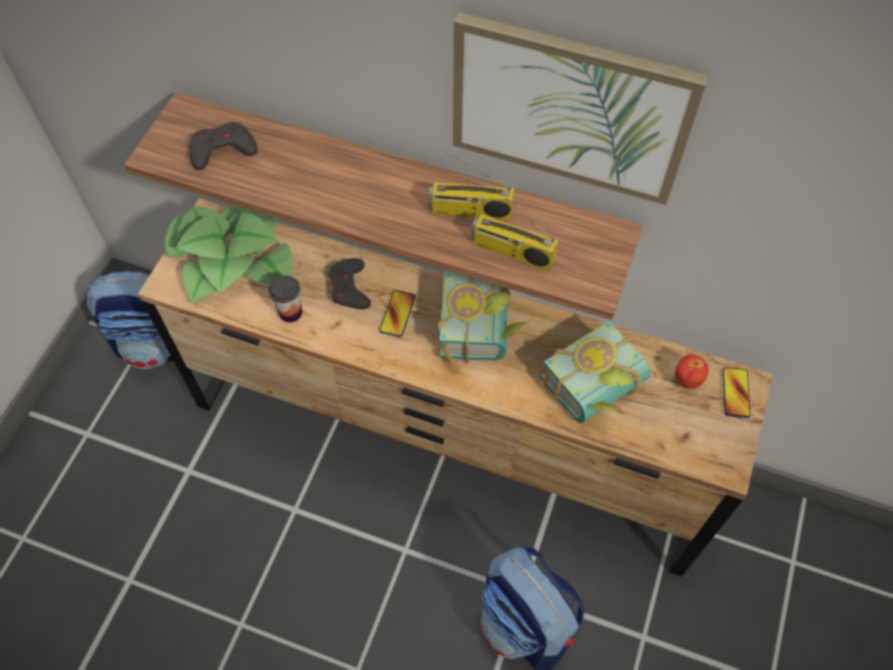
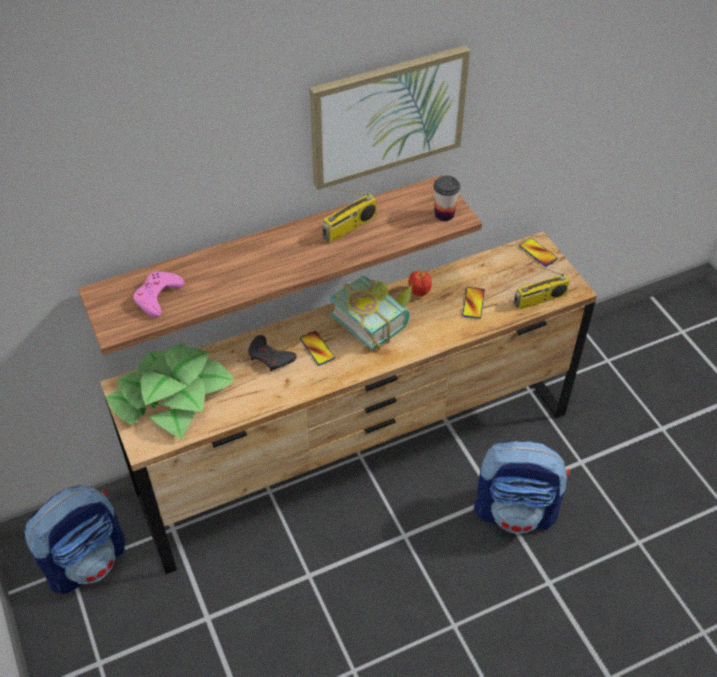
camera: 45 degrees left, 10 degrees down
grey game controller [189,122,257,170] -> pink game controller [133,271,185,317]
cup [268,275,302,322] -> cup moved to [433,176,460,221]
radio [471,188,558,271] -> radio moved to [513,264,569,310]
book [541,321,650,424] -> phone [463,287,485,319]
apple [675,354,709,389] -> apple moved to [408,271,432,296]

